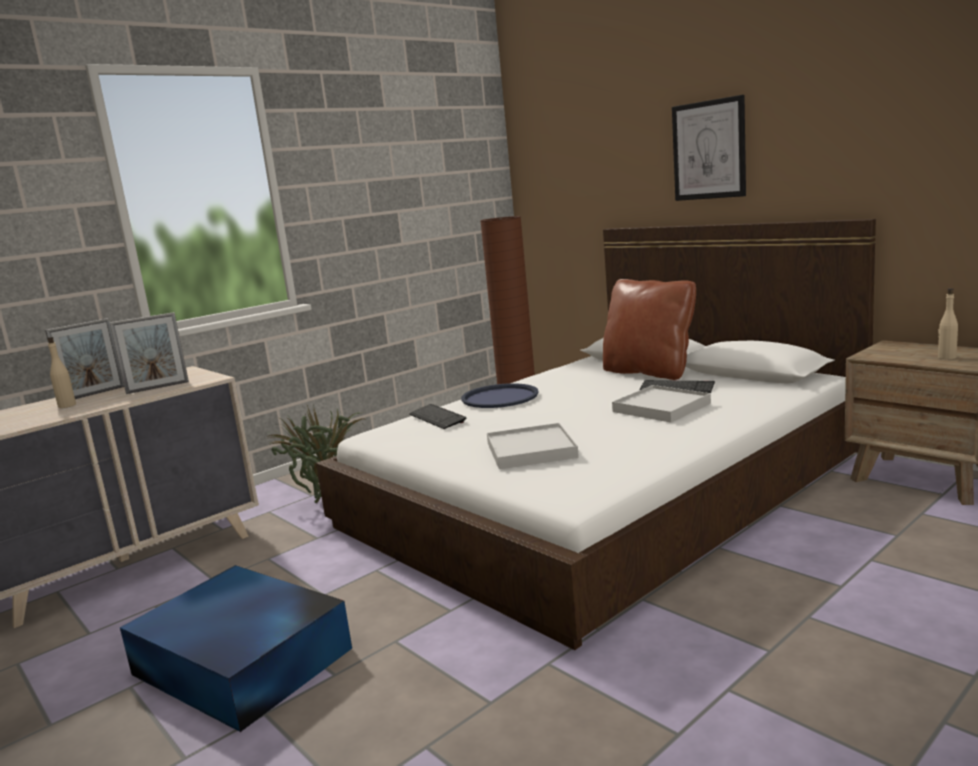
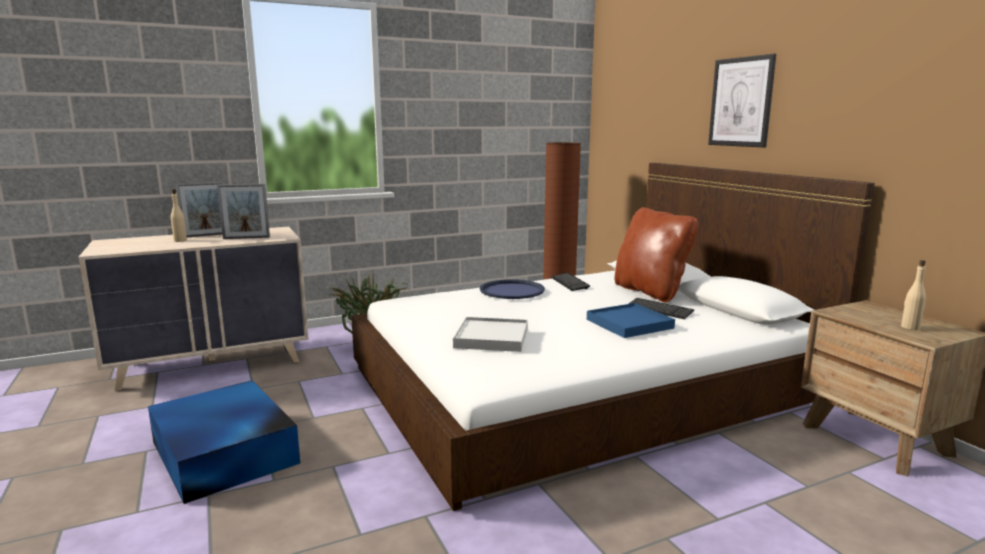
camera: 15 degrees right, 0 degrees up
keyboard [409,404,466,429] -> keyboard moved to [551,273,590,291]
white tray [612,385,711,423] -> blue tray [587,303,675,338]

